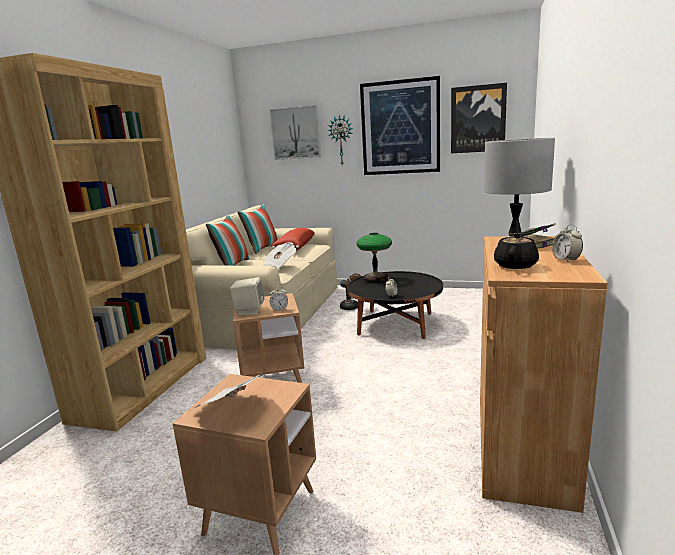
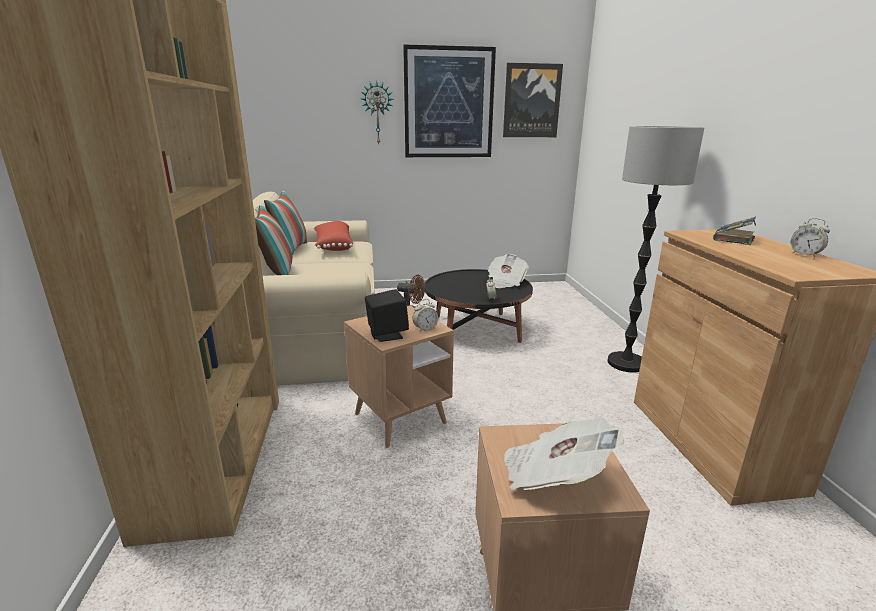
camera: 25 degrees left, 5 degrees up
beige speaker [230,277,265,315] -> black speaker [365,289,409,342]
newspaper [263,242,296,269] -> newspaper moved to [488,254,529,288]
picture [269,105,321,160] -> none
table lamp [356,233,392,282] -> none
black teapot [494,233,539,269] -> none

